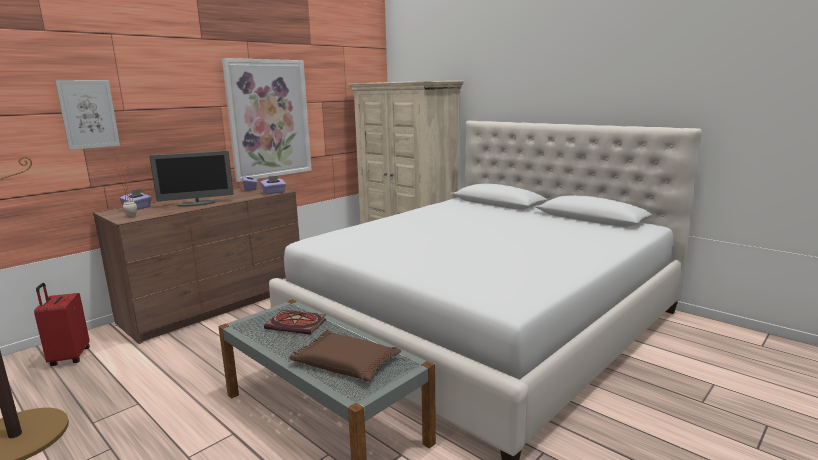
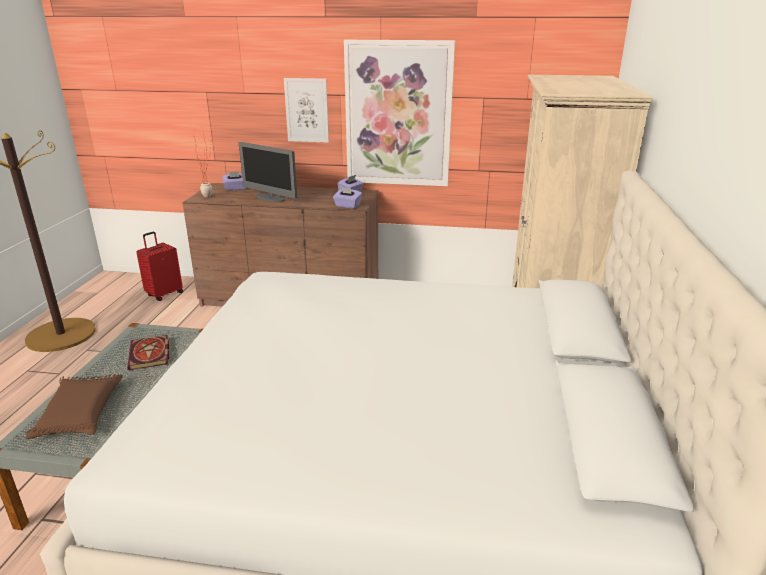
camera: 55 degrees right, 10 degrees up
picture [55,80,120,150] -> picture moved to [284,78,329,143]

